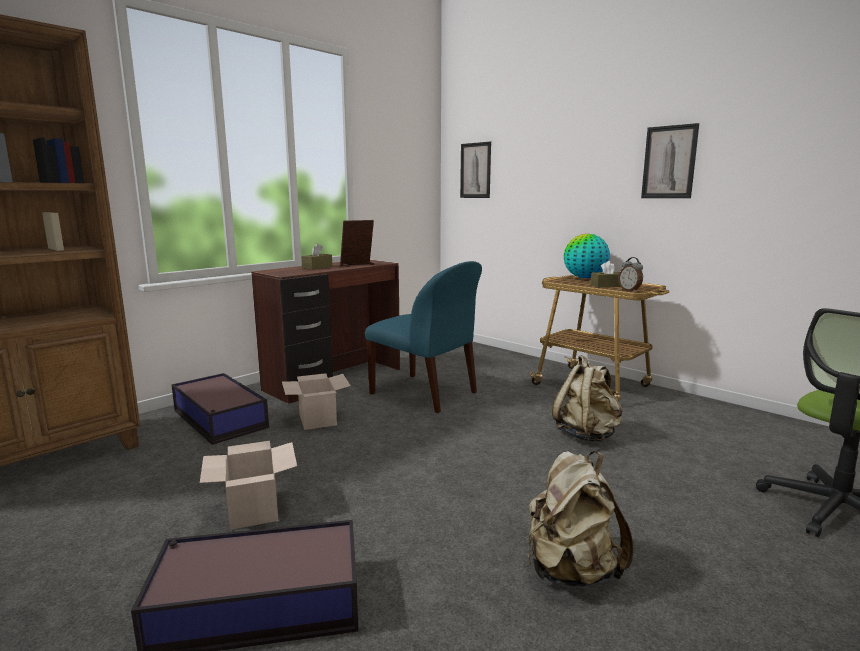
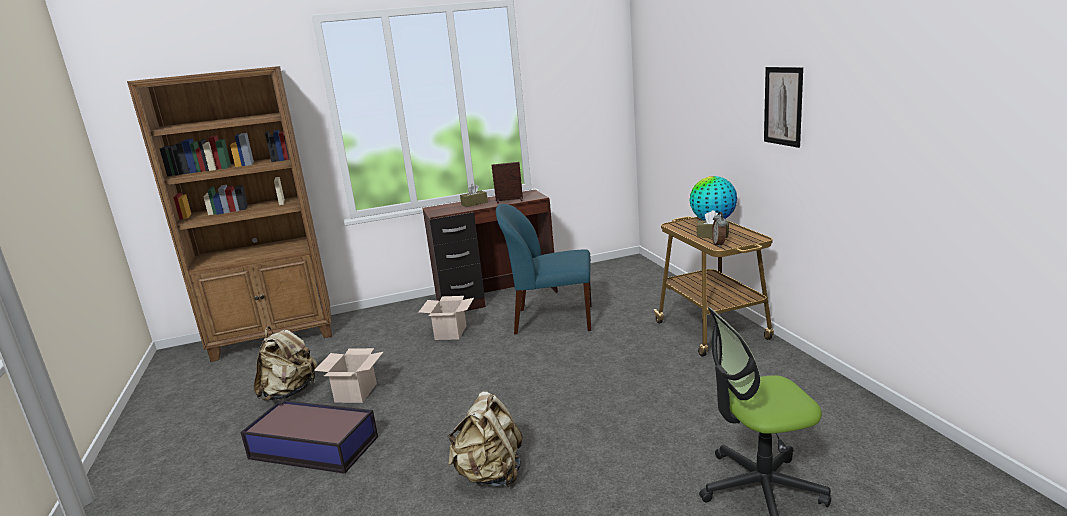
camera: 30 degrees right, 5 degrees up
storage box [172,373,269,445] -> none
blue chair [365,261,482,413] -> blue chair turned 120 degrees clockwise [496,204,592,334]
picture [460,142,491,198] -> none
beige backpack [552,355,623,442] -> beige backpack moved to [254,326,317,401]

